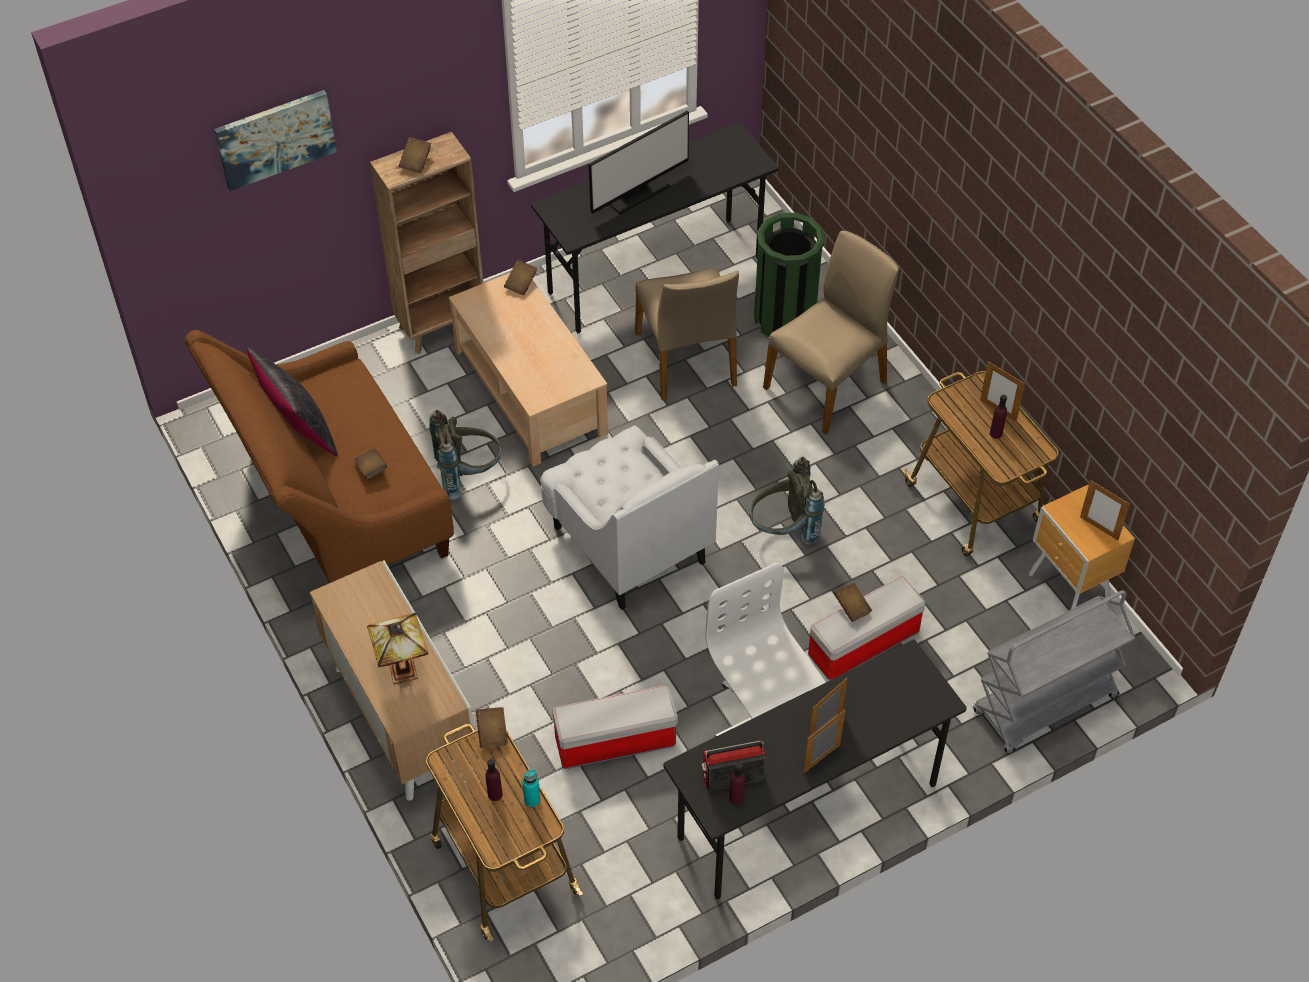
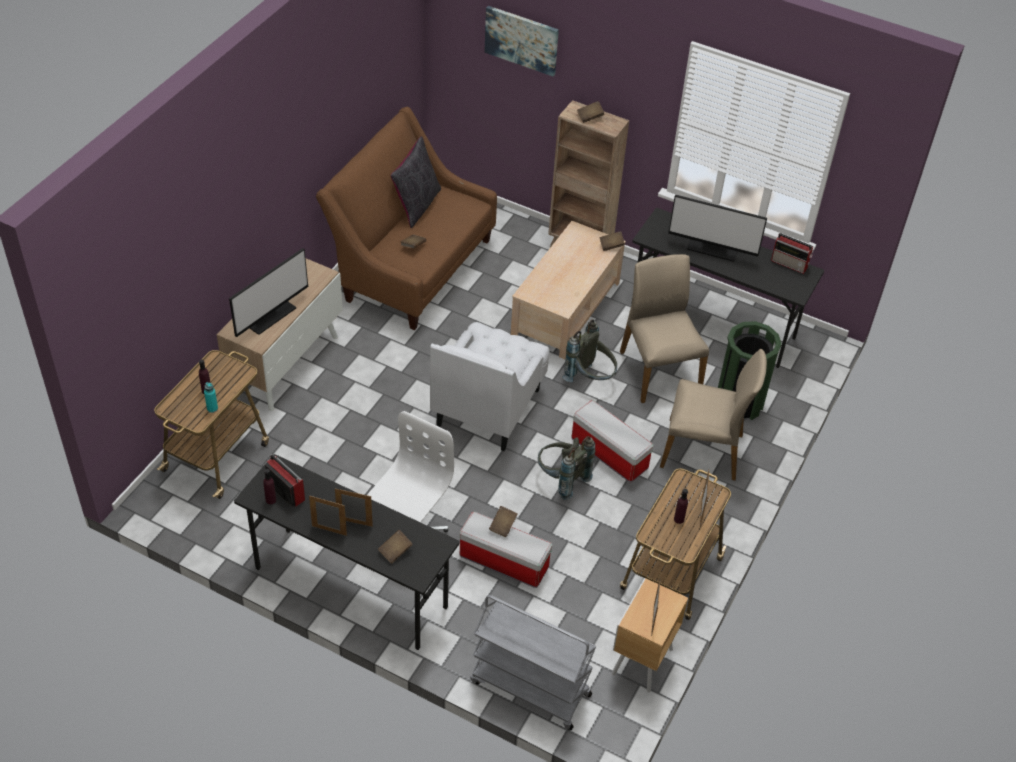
camera: 55 degrees right, 5 degrees down
table lamp [367,613,428,684] -> monitor [229,248,308,337]
grey backpack [429,410,502,500] -> grey backpack moved to [562,319,617,382]
brown book [476,707,508,748] -> brown book moved to [378,530,413,563]
storage box [552,685,678,769] -> storage box moved to [572,400,653,483]
beige chair [635,267,739,400] -> beige chair turned 120 degrees clockwise [620,254,709,403]
none -> radio [771,233,813,274]

